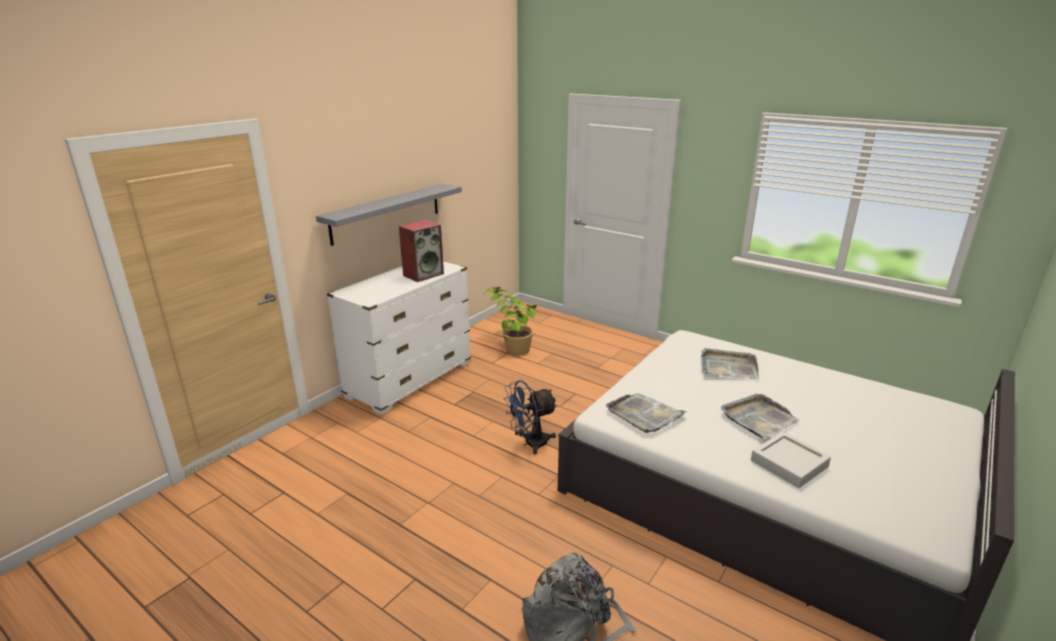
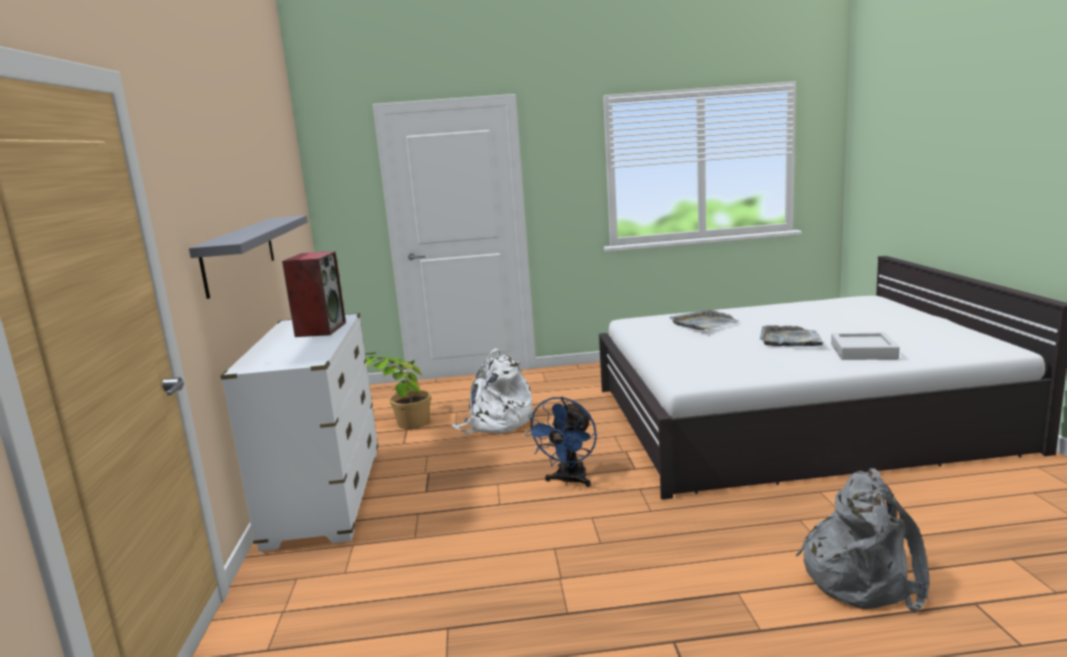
camera: 40 degrees left, 10 degrees down
grey tray [606,393,688,433] -> none
none -> white backpack [451,348,532,434]

